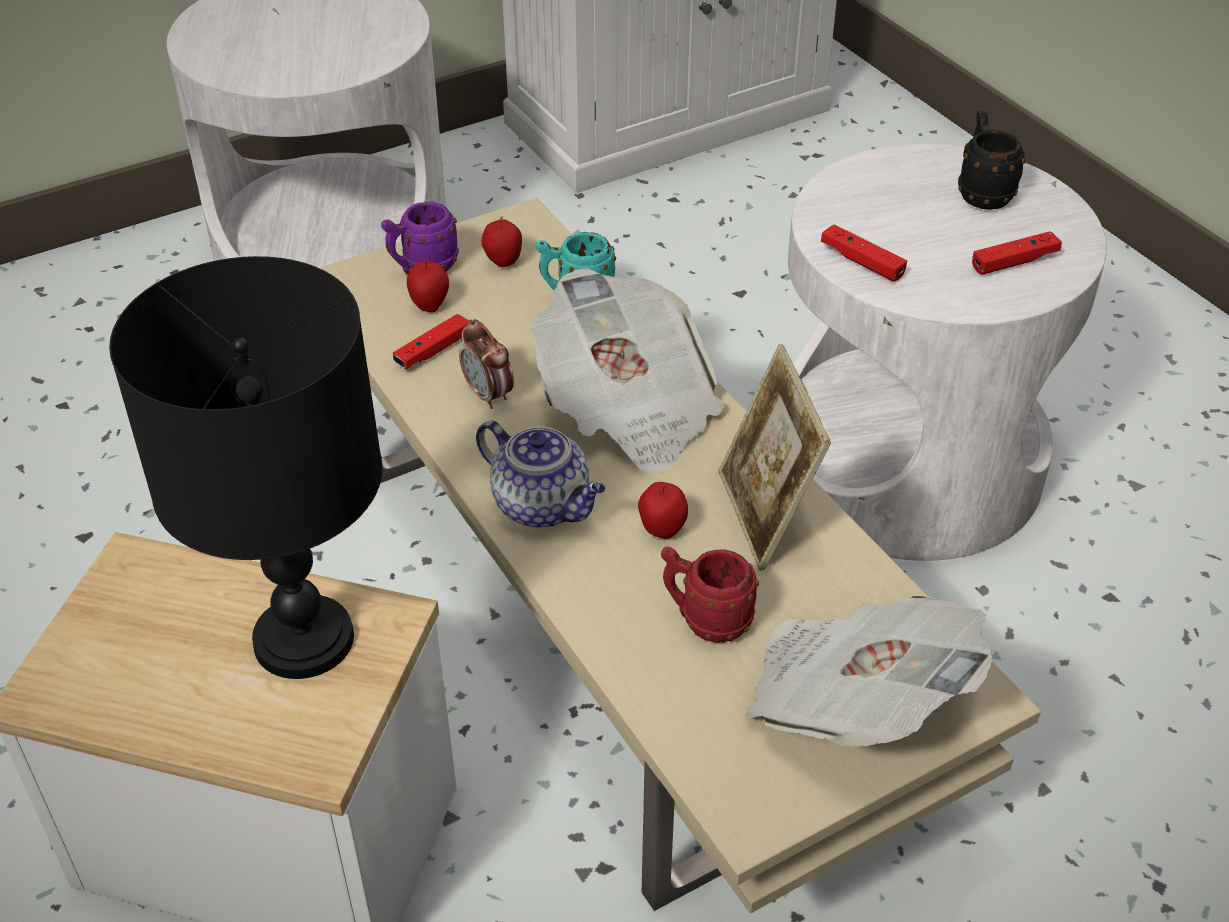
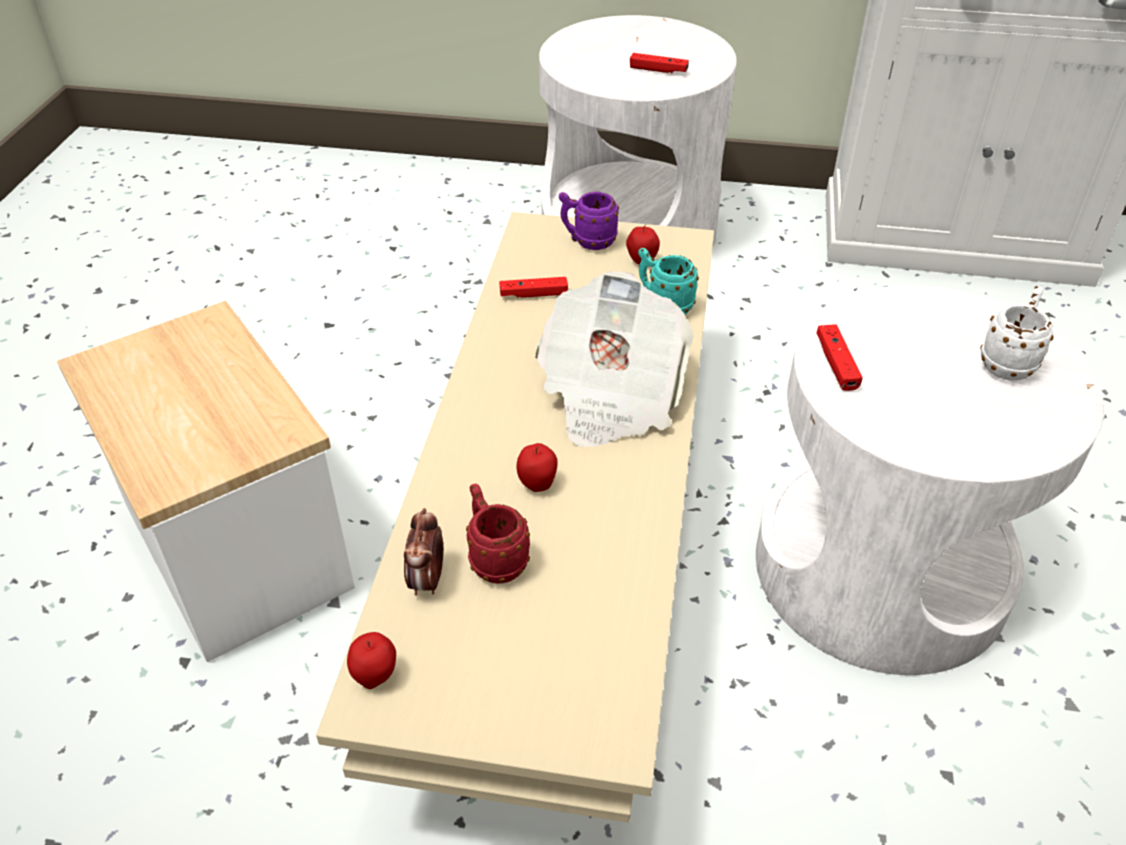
camera: 40 degrees right, 0 degrees up
black table lamp [109,256,383,679] -> none
apple [407,261,449,312] -> apple moved to [347,632,396,689]
alarm clock [459,319,514,409] -> alarm clock moved to [404,508,443,596]
teapot [476,420,605,528] -> none
picture frame [719,344,831,571] -> none
newspaper [745,595,993,747] -> none
black mug [958,110,1025,210] -> white mug [980,286,1054,381]
red game controller [972,231,1062,275] -> red game controller moved to [630,53,689,74]

